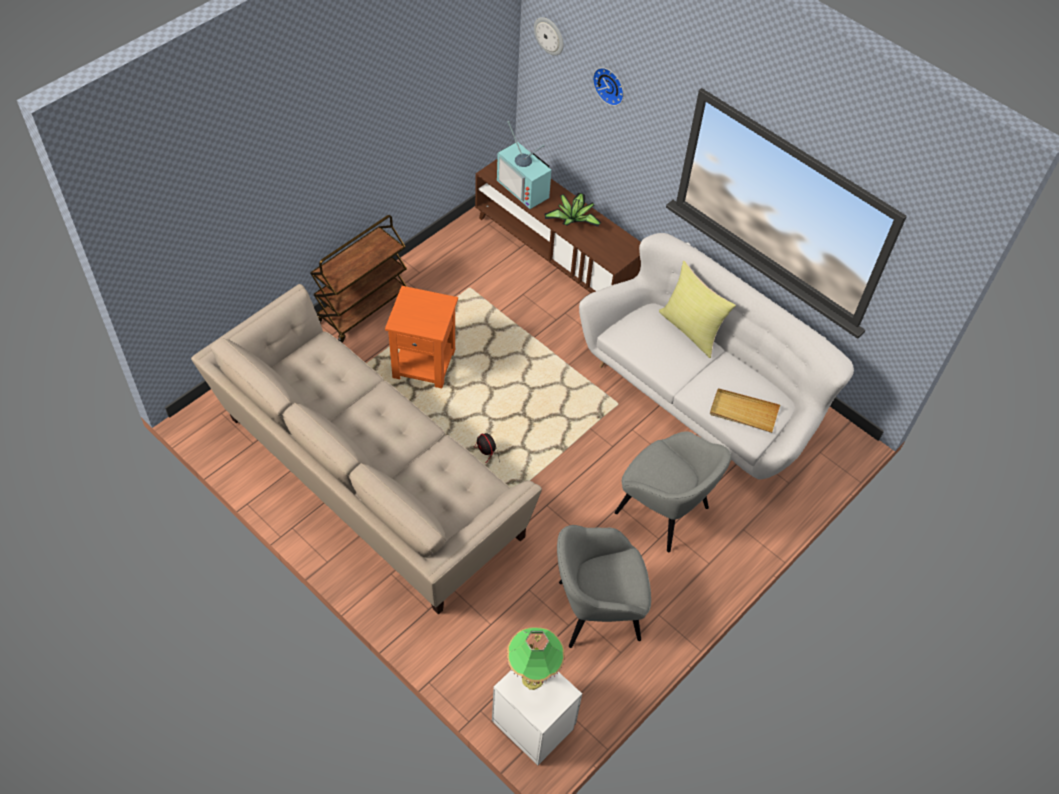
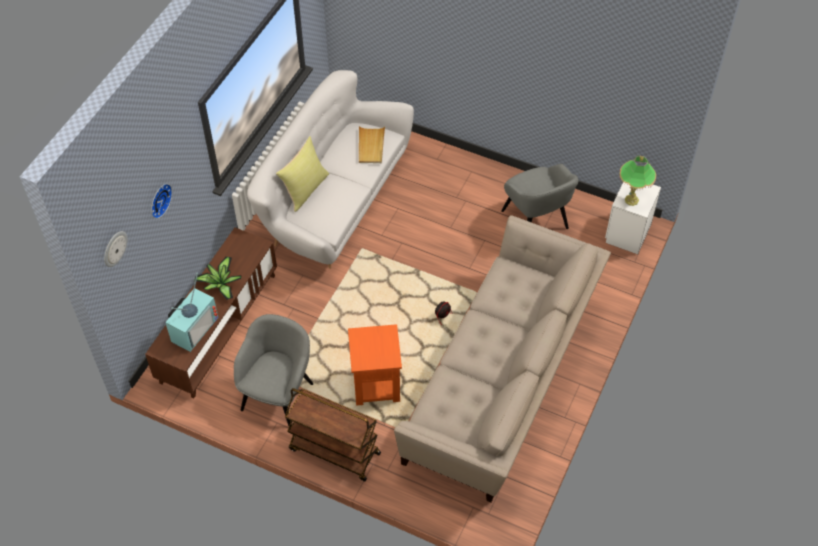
camera: 105 degrees left, 0 degrees up
grey armchair [614,431,731,552] -> grey armchair moved to [234,314,313,426]

